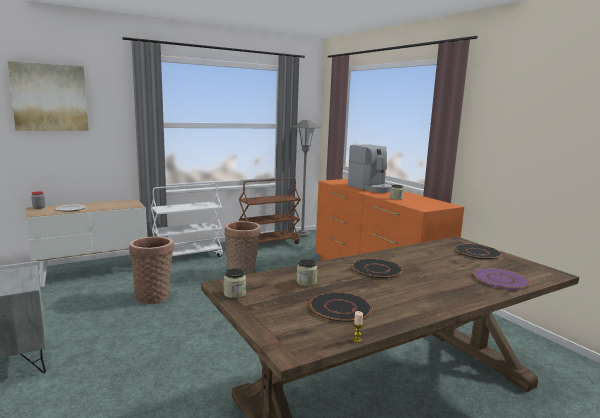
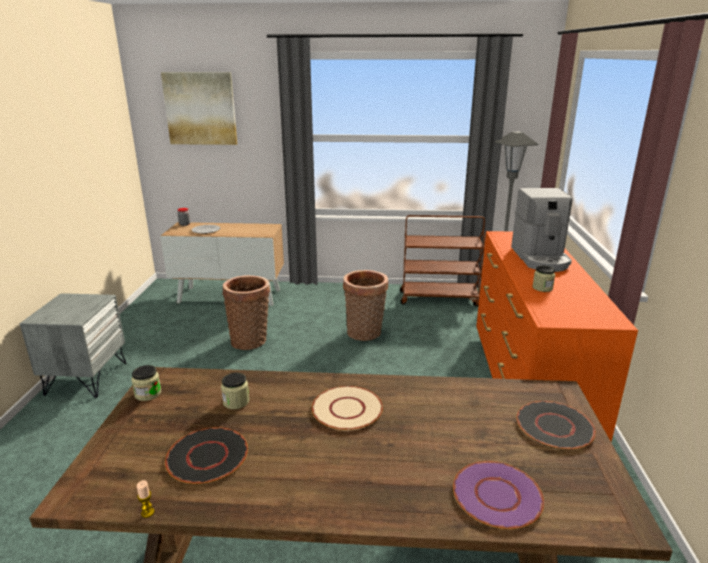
camera: 35 degrees right, 10 degrees up
white cart [151,184,223,257] -> none
black plate [352,258,403,278] -> beige plate [312,386,383,430]

